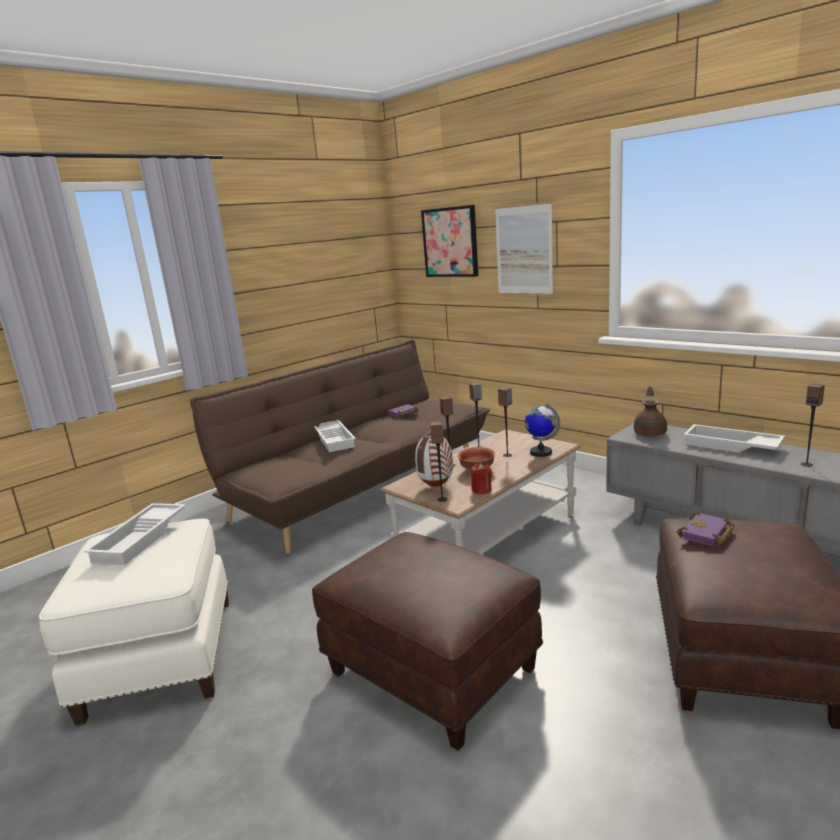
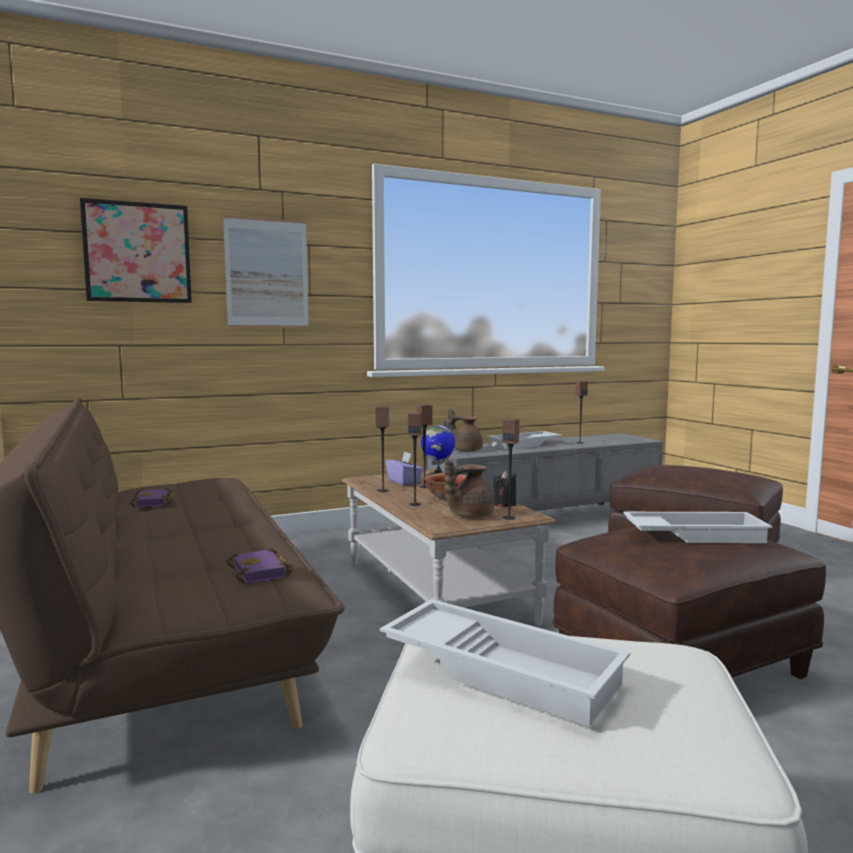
camera: 70 degrees left, 10 degrees down
white tray [314,420,356,452] -> white tray moved to [623,512,772,543]
vase [415,430,453,487] -> brown teapot [444,459,494,518]
red candle [471,463,492,495] -> black candle [493,471,516,507]
purple book [677,512,735,547] -> purple book moved to [226,548,293,584]
none -> purple tissue box [385,451,423,485]

